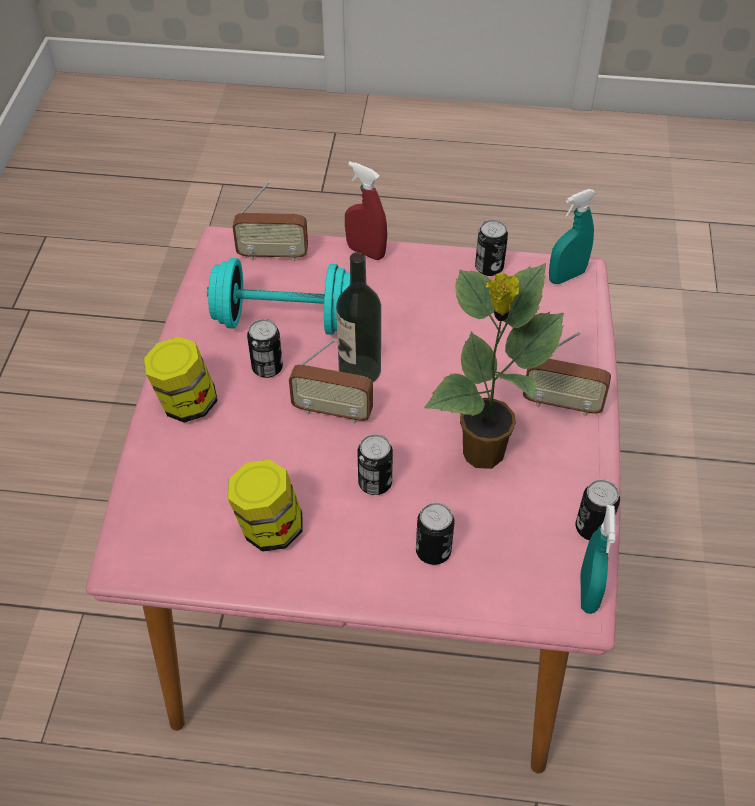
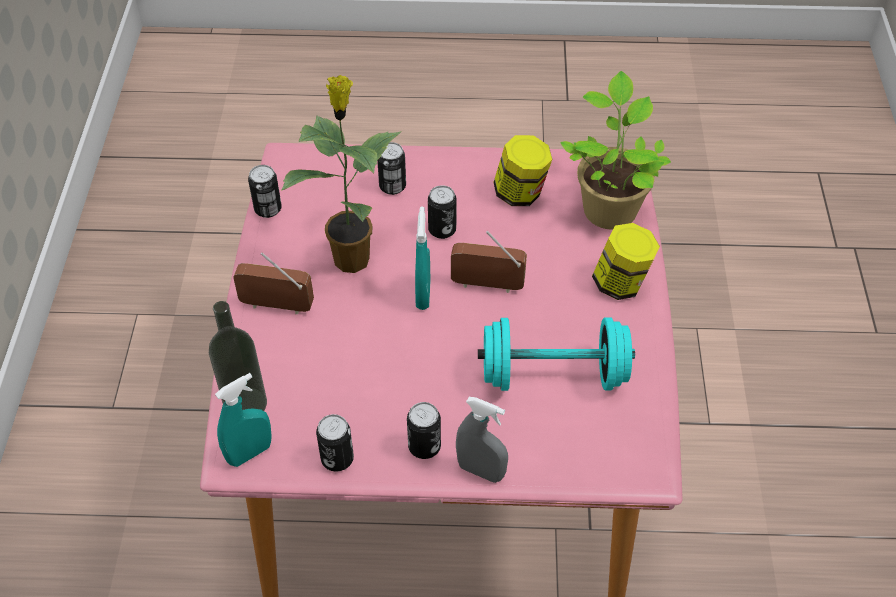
camera: 175 degrees right, 0 degrees up
radio [232,182,308,262] -> none
can [247,319,283,378] -> can moved to [407,402,441,459]
bottle [336,252,381,382] -> bottle moved to [209,301,267,411]
red spray bottle [345,161,387,260] -> grey spray bottle [456,397,508,483]
turquoise spray bottle [581,505,616,614] -> turquoise spray bottle moved to [415,207,431,310]
none -> potted plant [560,71,671,230]

